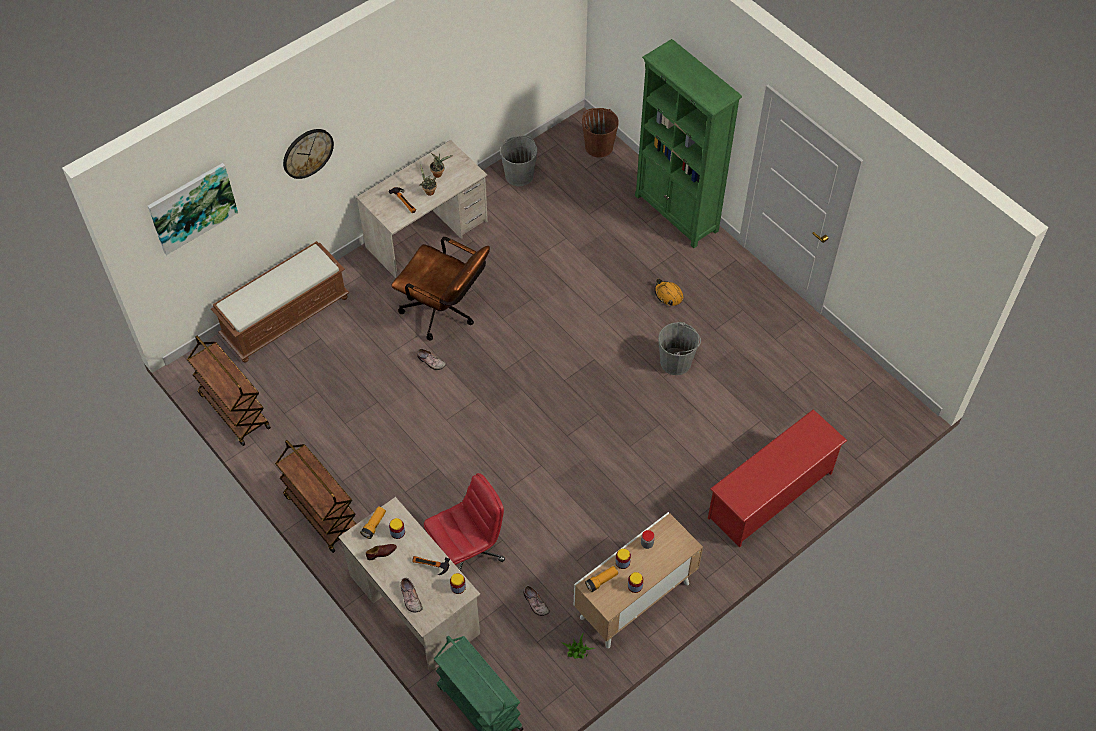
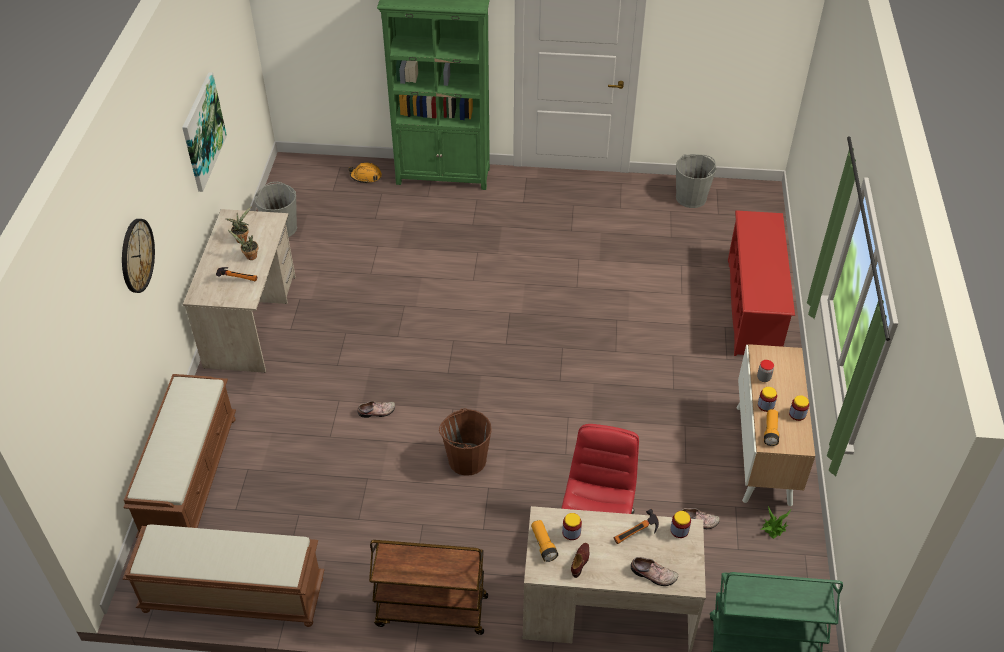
camera: 45 degrees left, 10 degrees down
picture [148,163,238,255] -> picture moved to [182,72,227,192]
brown cart [187,336,271,446] -> brown bench [123,524,325,627]
brown office chair [391,237,490,340] -> none
brown bucket [582,108,619,158] -> brown bucket moved to [439,408,492,476]
orange hard hat [655,279,683,306] -> orange hard hat moved to [348,163,382,184]
grey bucket [658,322,701,375] -> grey bucket moved to [676,154,717,208]

